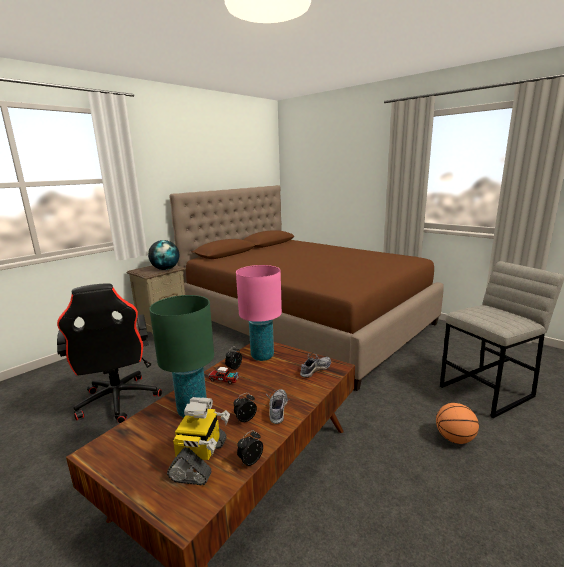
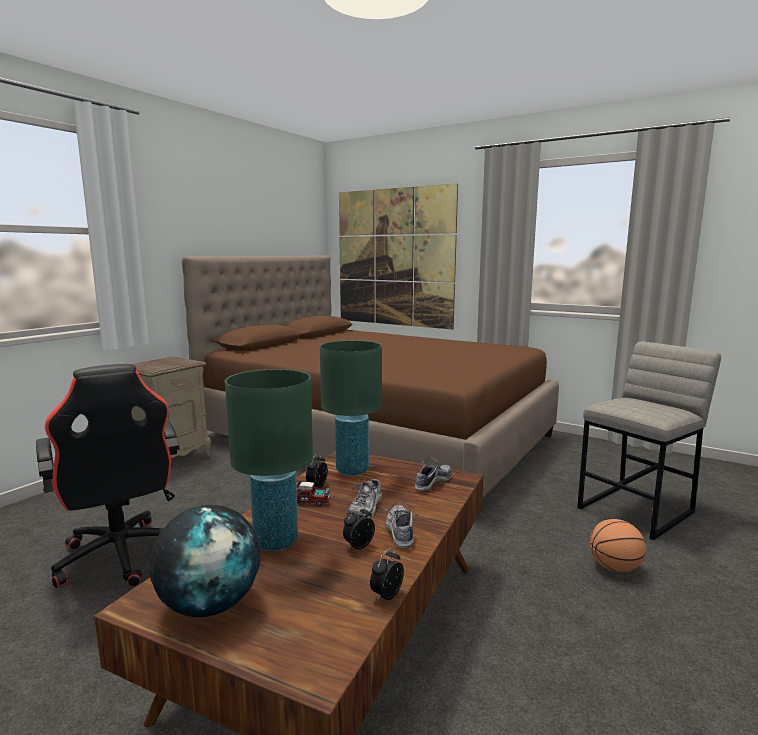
camera: 10 degrees left, 5 degrees down
globe [148,240,179,270] -> globe moved to [149,505,260,617]
toy robot [167,397,230,485] -> none
pink table lamp [236,265,282,361] -> green table lamp [320,340,382,476]
none -> picture [339,183,458,330]
none -> shoe [347,476,382,518]

